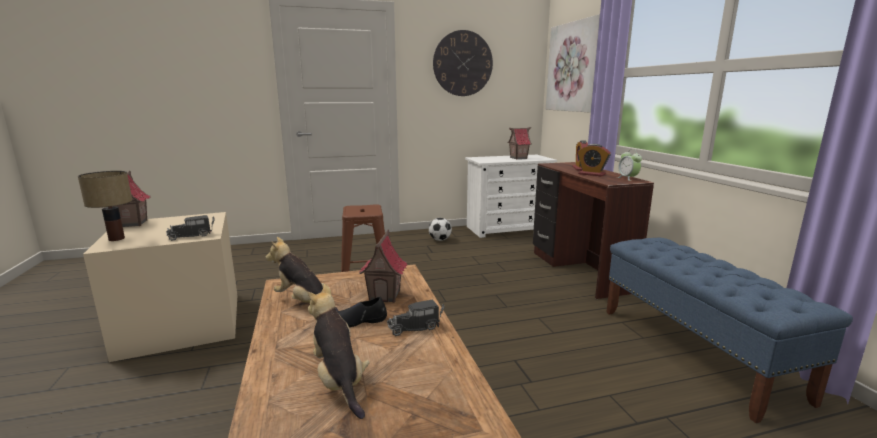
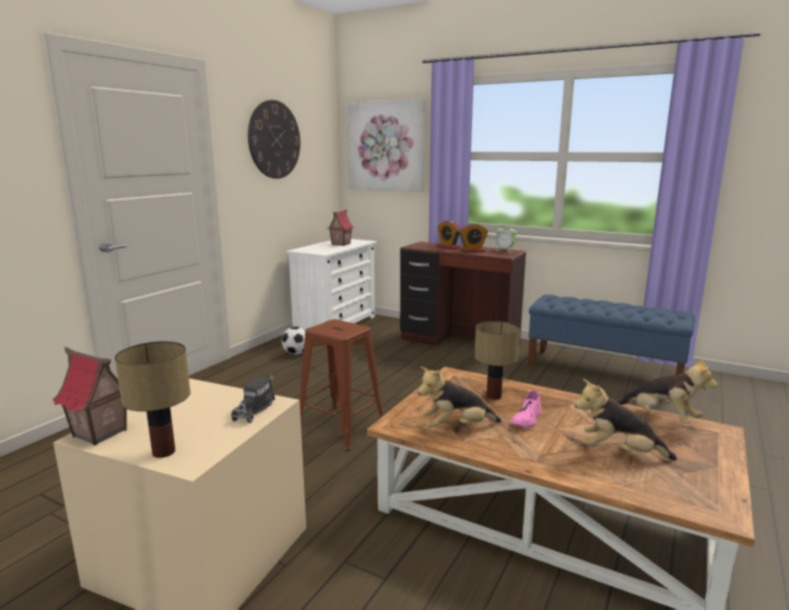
camera: 45 degrees left, 0 degrees up
black shoe [337,297,387,327] -> pink shoe [511,390,541,427]
toy house [360,229,407,303] -> table lamp [475,321,520,400]
toy truck [387,300,445,336] -> none
none -> plush toy [616,358,718,423]

